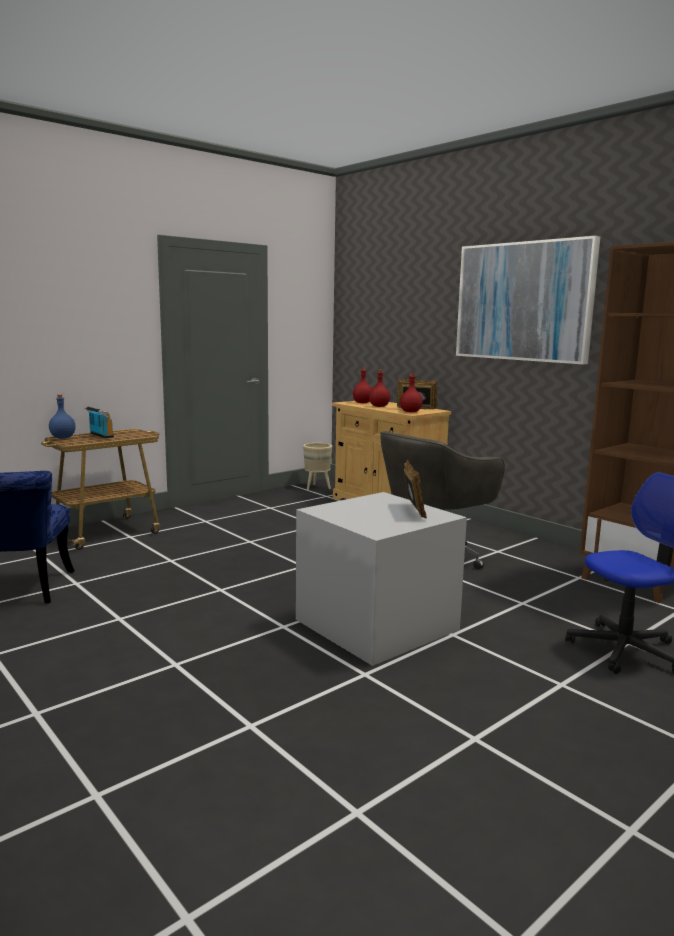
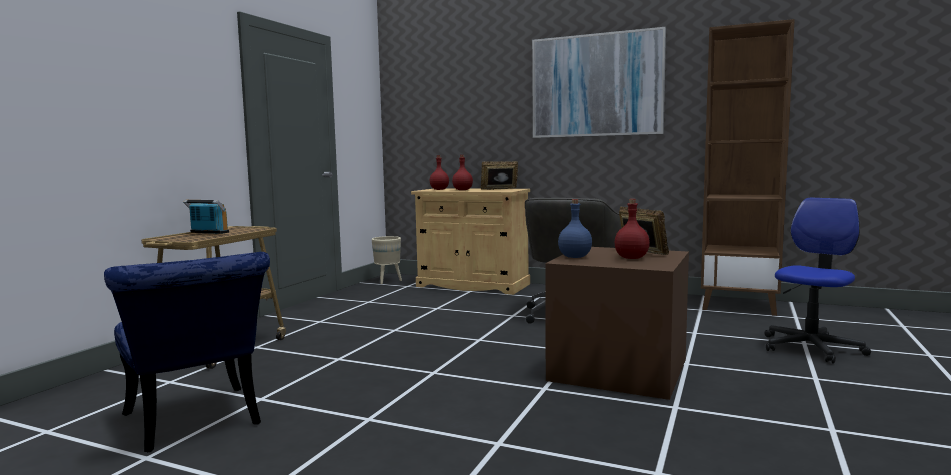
camera: 25 degrees left, 5 degrees down
blue bottle [49,394,76,438] -> blue bottle moved to [558,199,592,258]
grey storage box [296,492,467,666] -> brown storage box [545,247,689,400]
red bottle [400,373,423,412] -> red bottle moved to [614,199,650,259]

